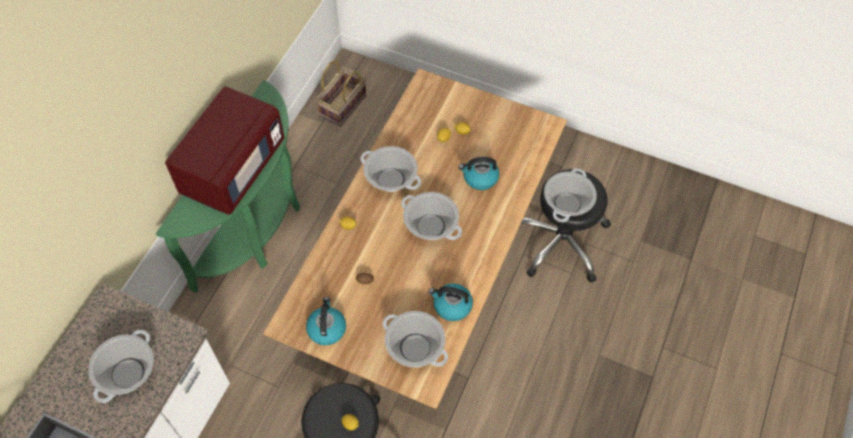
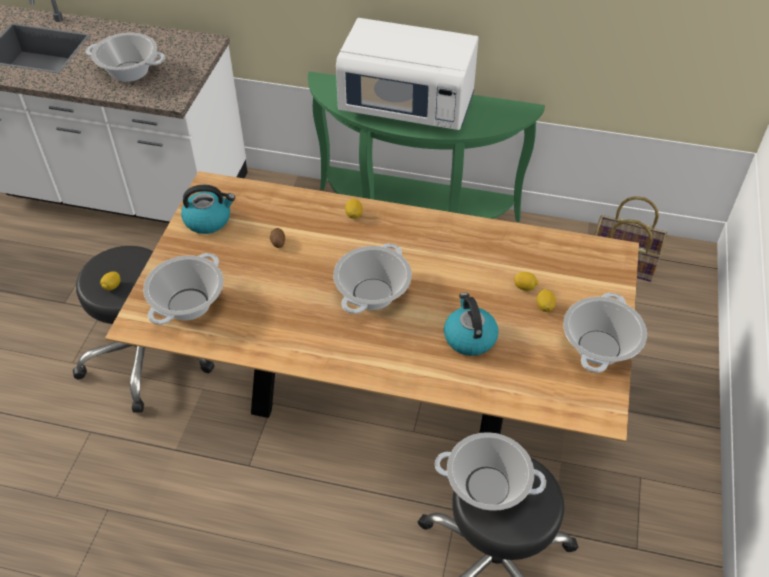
camera: 80 degrees right, 10 degrees down
red microwave [165,86,285,215] -> white microwave [336,18,479,130]
cooking pot [361,146,421,192] -> cooking pot moved to [563,293,647,373]
kettle [428,284,473,321] -> none

